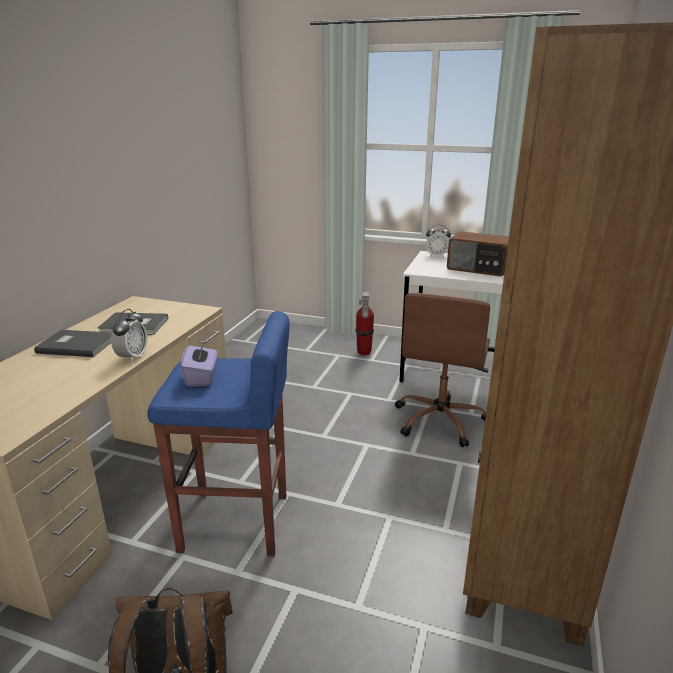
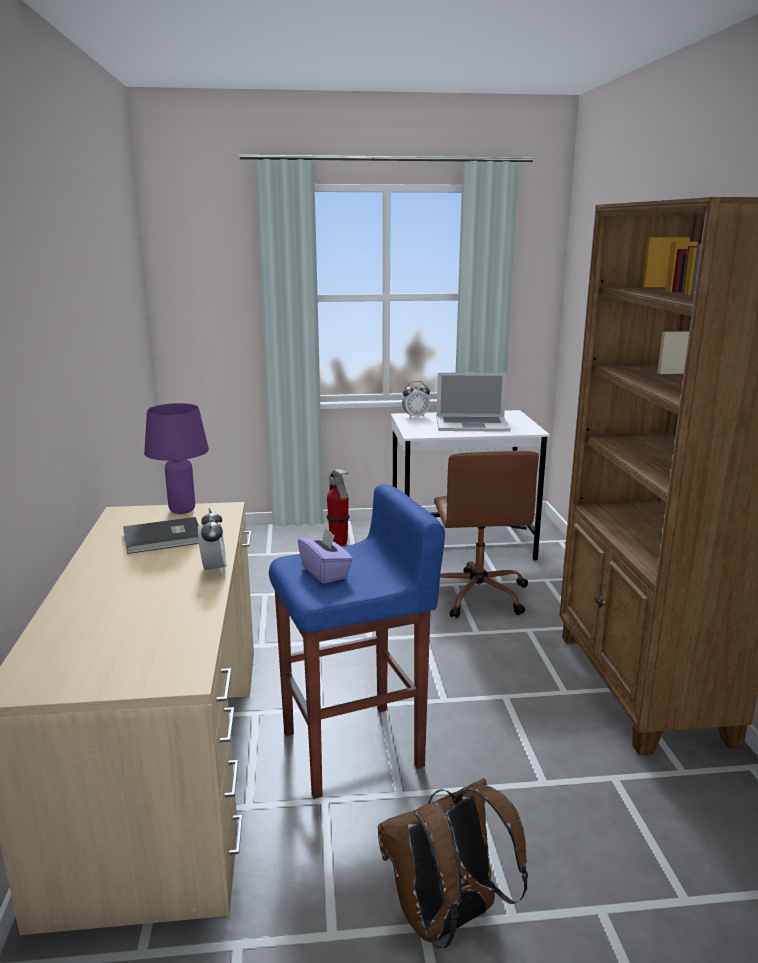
camera: 25 degrees left, 5 degrees down
grey book [34,330,112,357] -> none
radio [447,231,509,277] -> laptop [437,373,511,432]
none -> purple table lamp [144,403,209,514]

